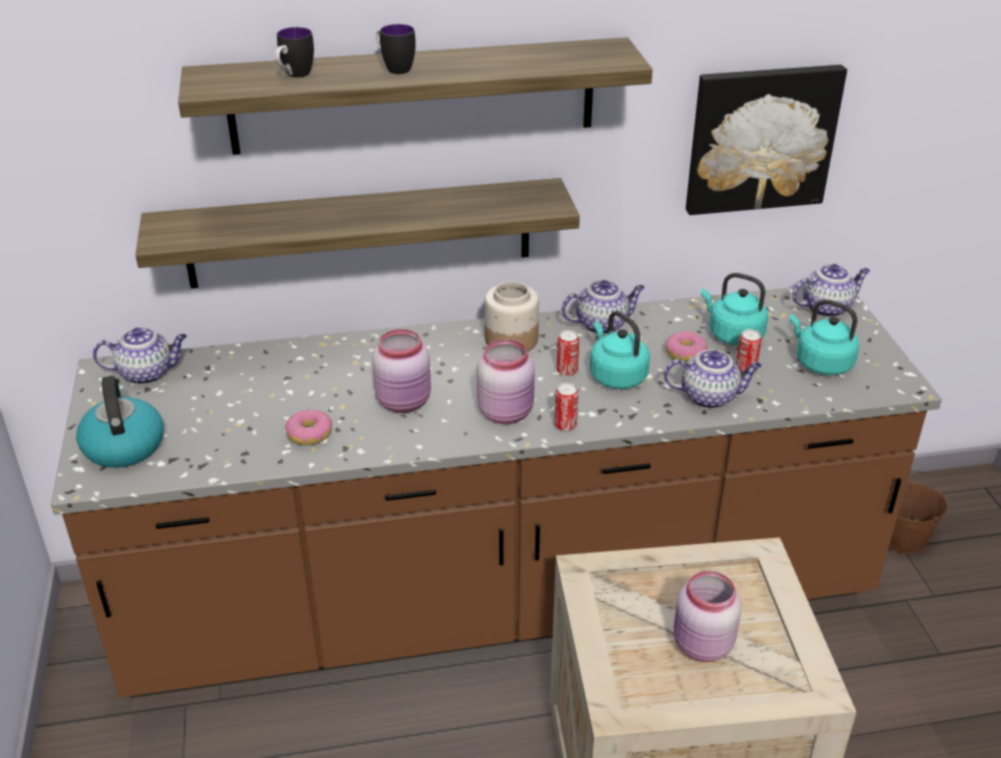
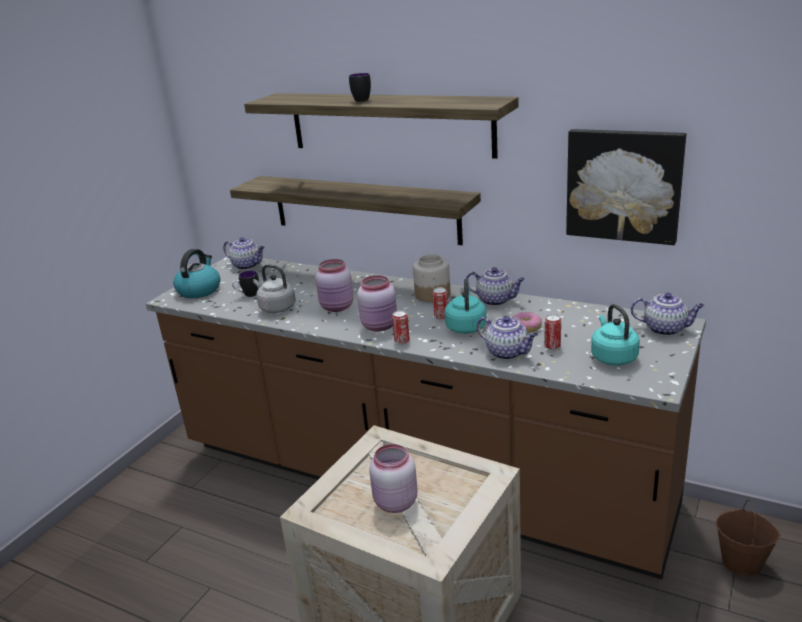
camera: 40 degrees right, 10 degrees down
mug [275,27,314,78] -> mug moved to [232,271,259,297]
donut [285,409,332,445] -> grey kettle [253,264,296,313]
turquoise kettle [701,273,768,346] -> none

